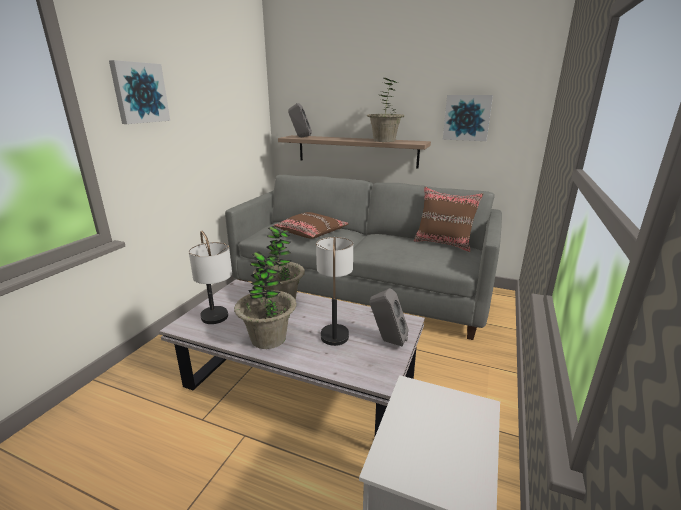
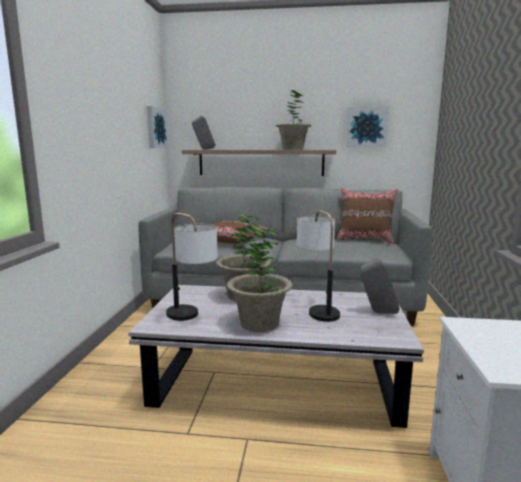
camera: 15 degrees left, 10 degrees down
picture [109,60,170,124] -> picture moved to [147,106,168,148]

